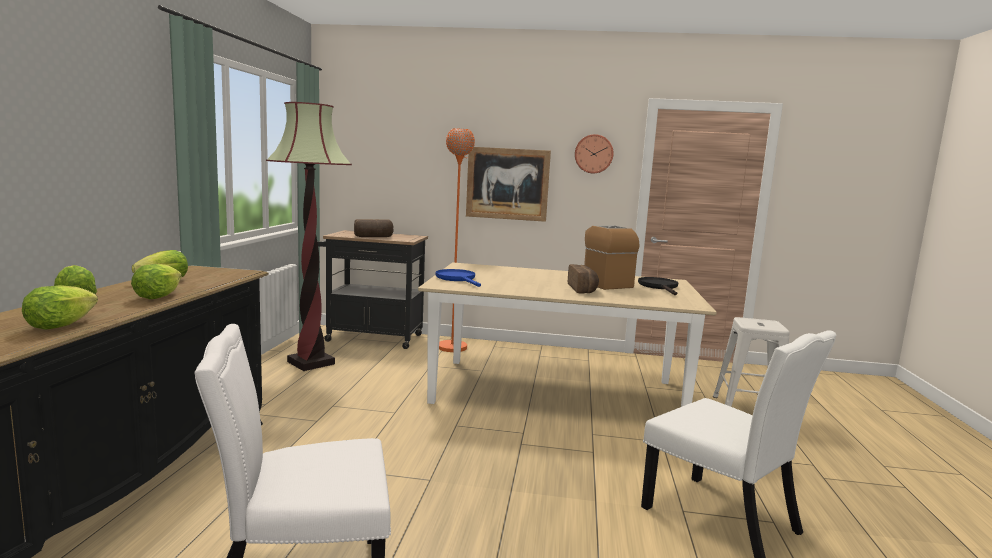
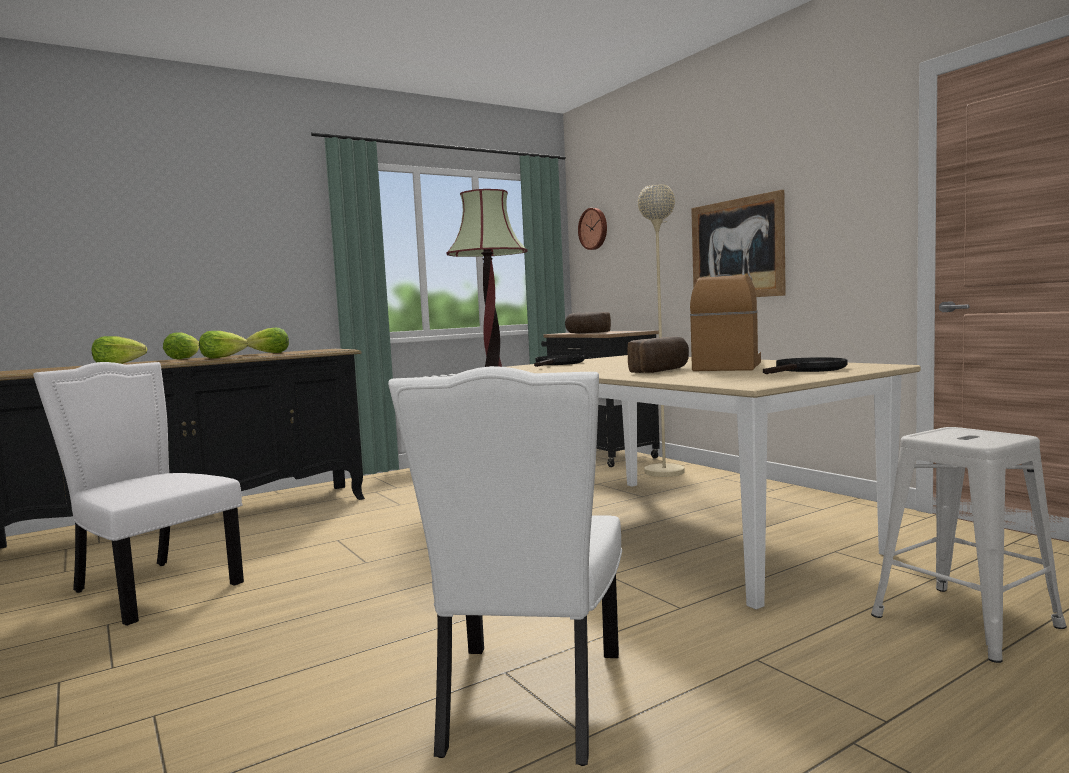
camera: 50 degrees right, 5 degrees down
blue frying pan [435,269,481,287] -> black frying pan [534,355,585,367]
orange floor lamp [439,128,475,352] -> beige floor lamp [638,184,685,477]
wall clock [575,134,614,174] -> wall clock moved to [578,208,607,250]

